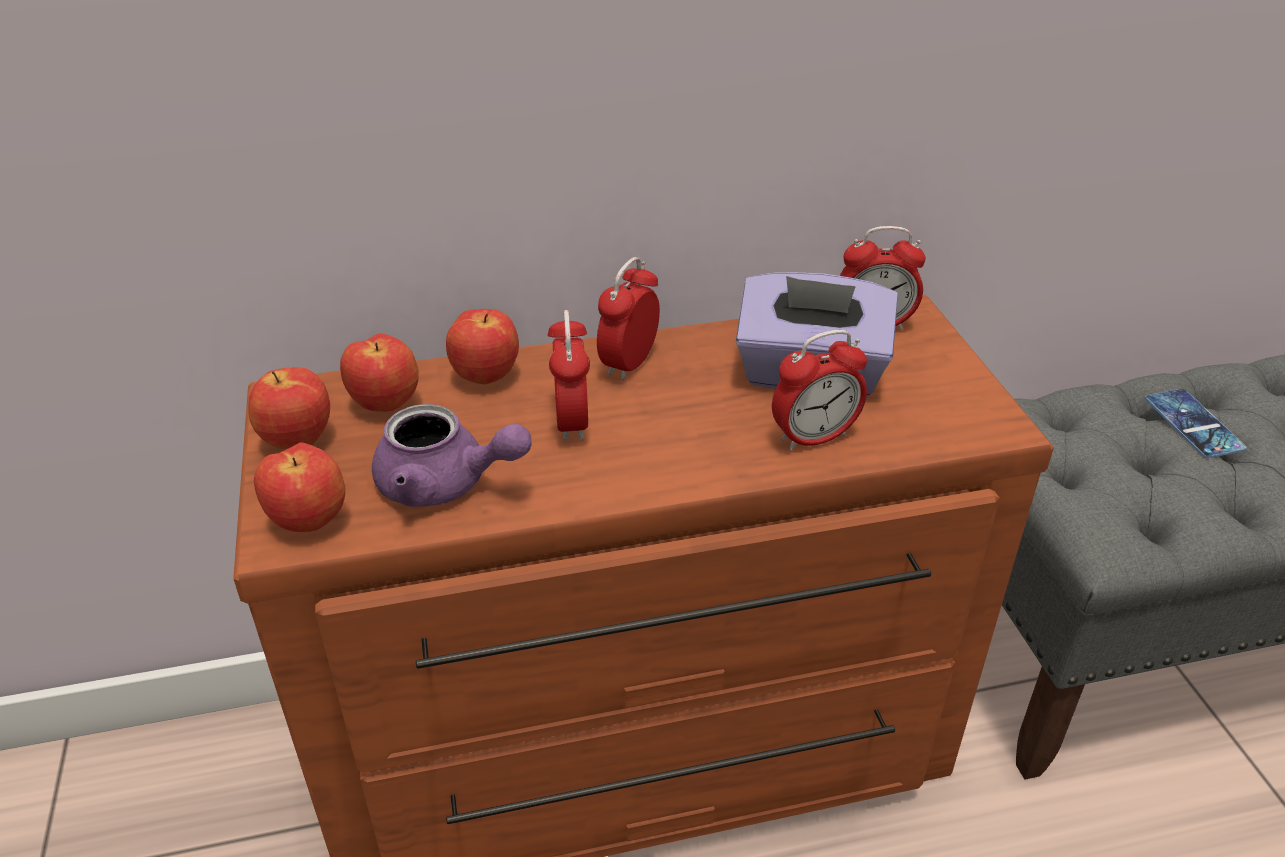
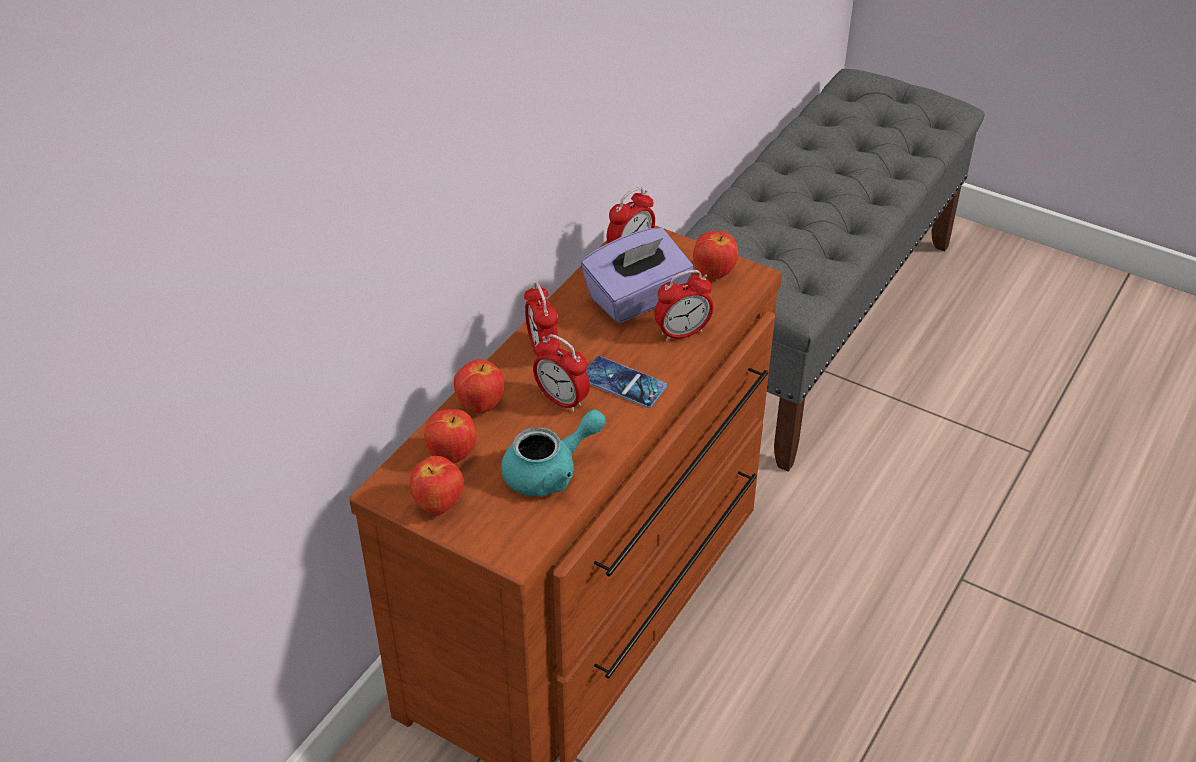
camera: 45 degrees left, 5 degrees up
apple [254,442,345,532] -> apple moved to [693,231,738,279]
purple teapot [372,404,531,507] -> turquoise teapot [501,409,606,497]
alarm clock [772,330,867,451] -> alarm clock turned 45 degrees clockwise [654,270,713,342]
phone [1145,389,1247,458] -> phone moved to [586,356,667,408]

